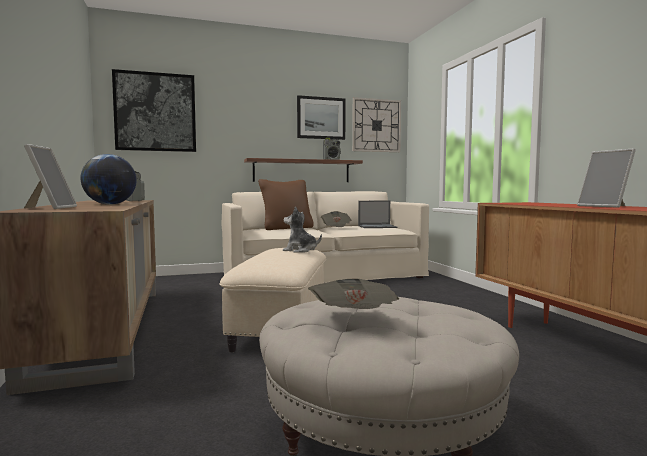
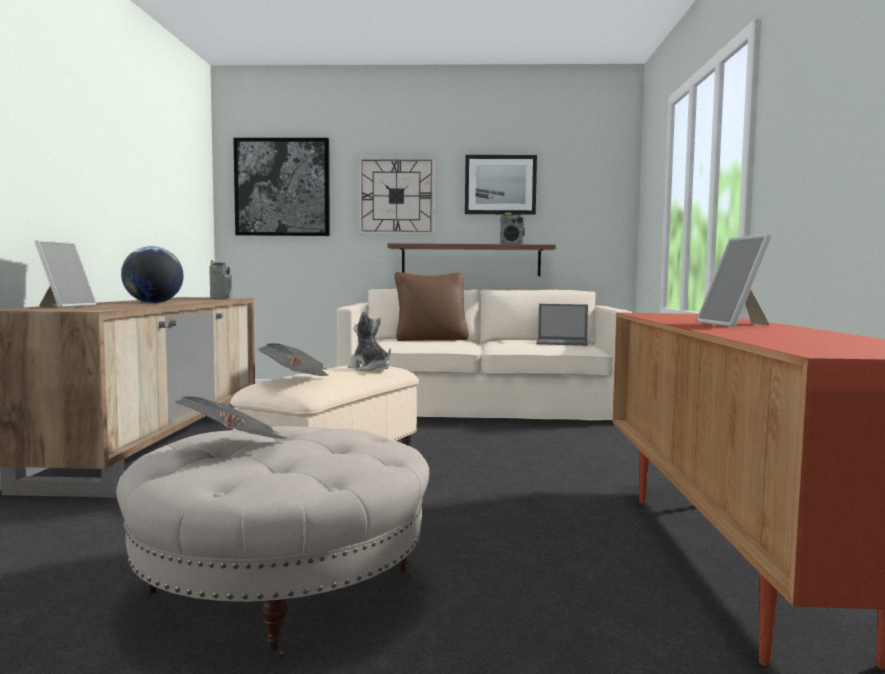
camera: 20 degrees right, 0 degrees up
newspaper [321,211,351,227] -> newspaper moved to [258,343,329,376]
wall clock [352,97,401,152] -> wall clock moved to [358,157,435,235]

